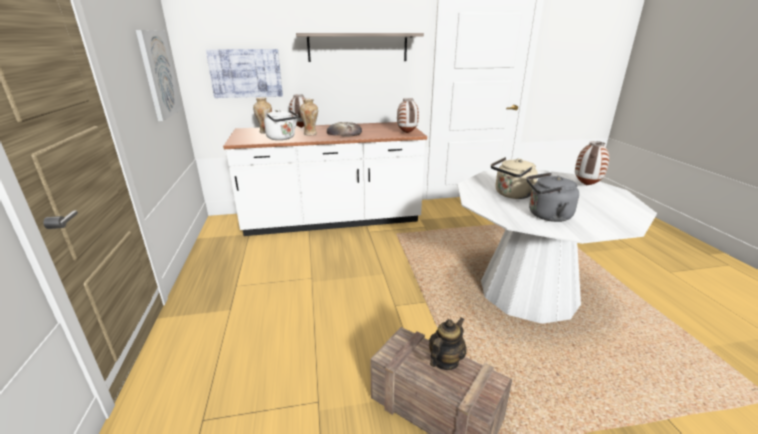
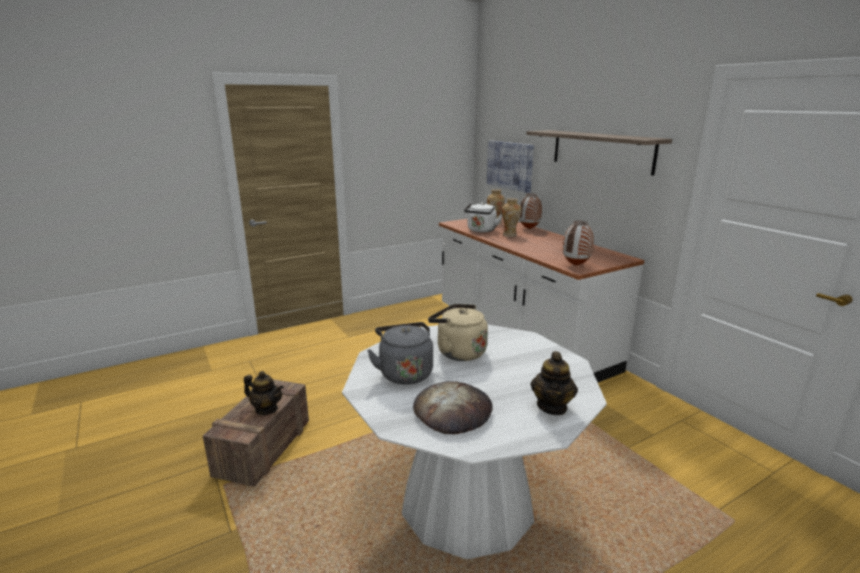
camera: 70 degrees right, 5 degrees down
picture [136,30,182,121] -> none
bread [327,122,362,137] -> bread moved to [413,381,493,434]
vase [575,141,609,186] -> teapot [531,351,578,415]

